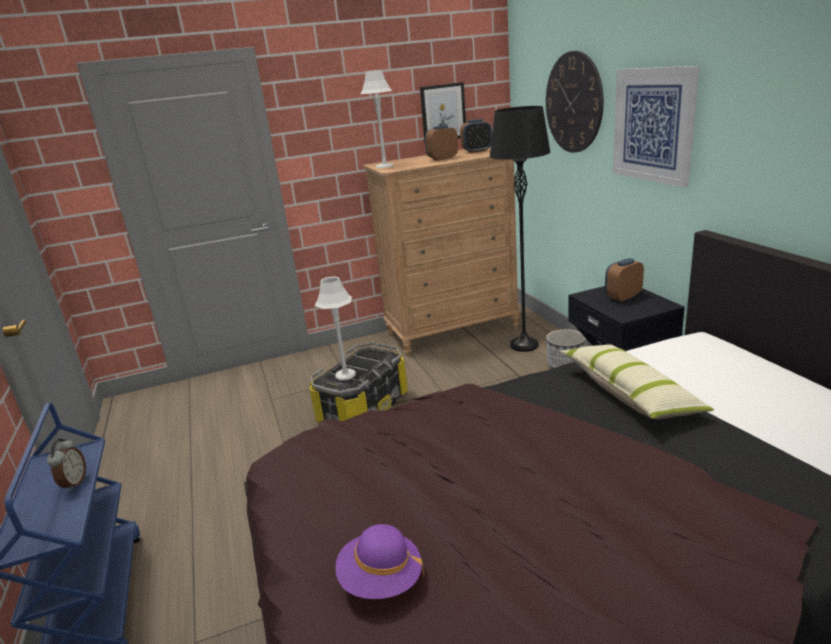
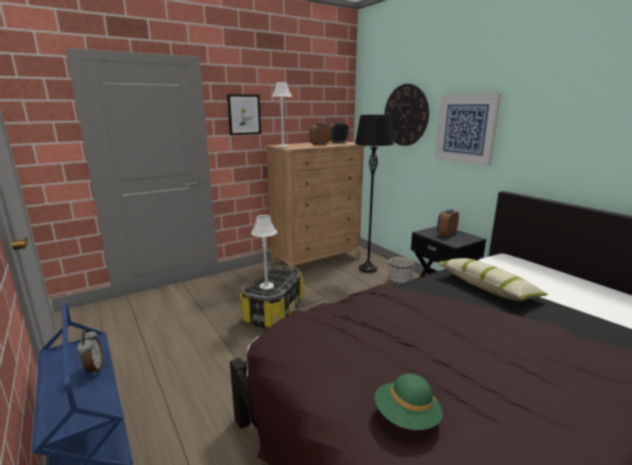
camera: 15 degrees left, 5 degrees down
purple hat [335,524,424,599] -> green hat [375,373,443,430]
picture [420,82,466,141] -> picture moved to [227,94,261,135]

